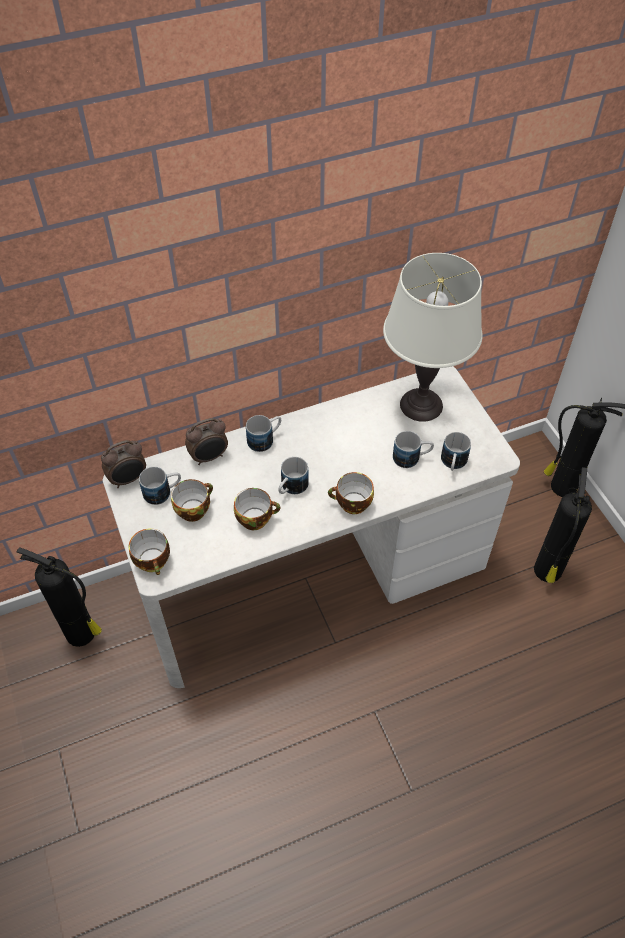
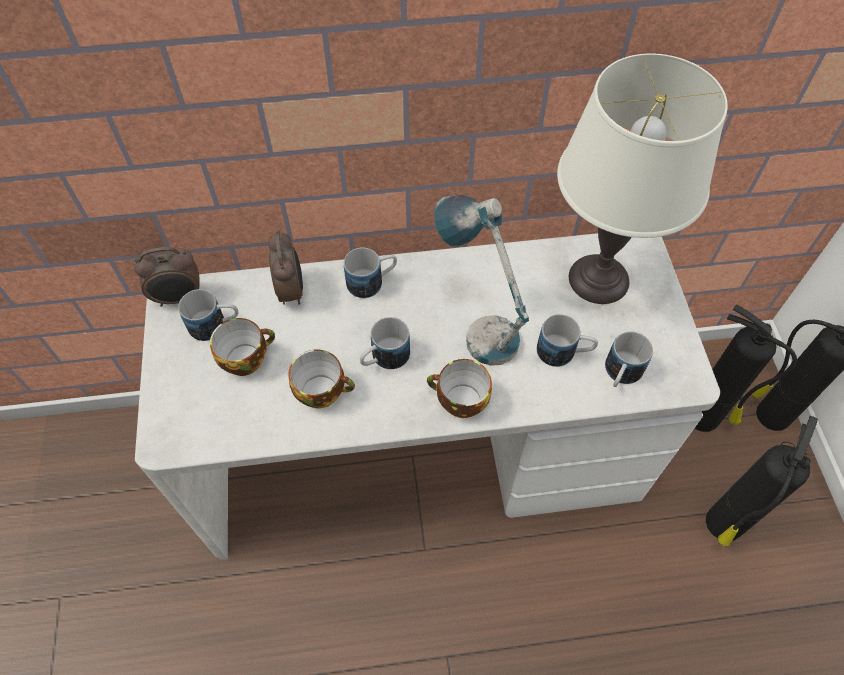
camera: 15 degrees right, 5 degrees up
fire extinguisher [16,547,102,647] -> fire extinguisher moved to [695,305,797,432]
cup [129,528,170,575] -> none
alarm clock [185,418,228,465] -> alarm clock turned 90 degrees counterclockwise [268,230,303,305]
none -> table lamp [434,195,529,366]

